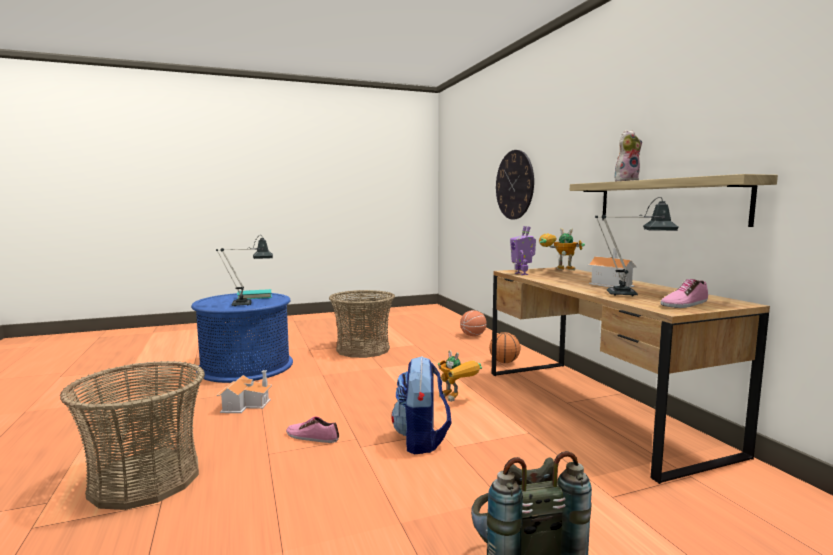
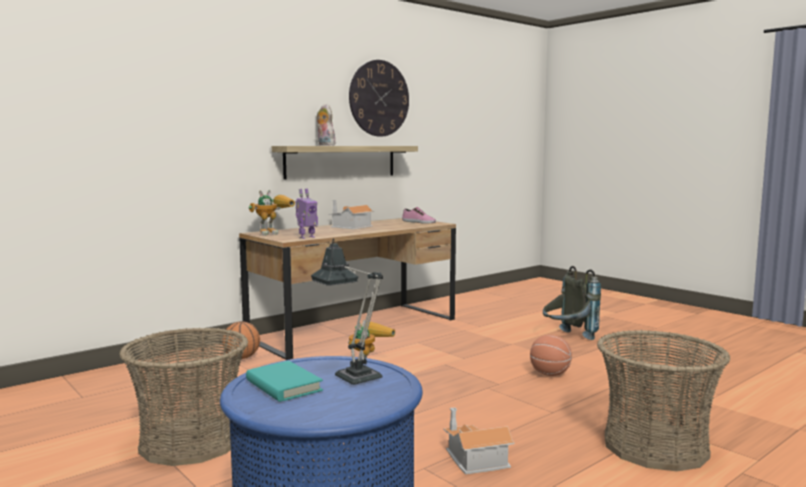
camera: 110 degrees left, 0 degrees up
shoe [286,416,339,443] -> none
backpack [392,356,451,454] -> none
basketball [460,310,487,336] -> basketball moved to [530,335,572,376]
wall clock [496,150,534,219] -> wall clock moved to [349,60,409,137]
toy robot [539,228,585,270] -> toy robot turned 135 degrees counterclockwise [249,190,295,236]
table lamp [595,197,678,297] -> none

